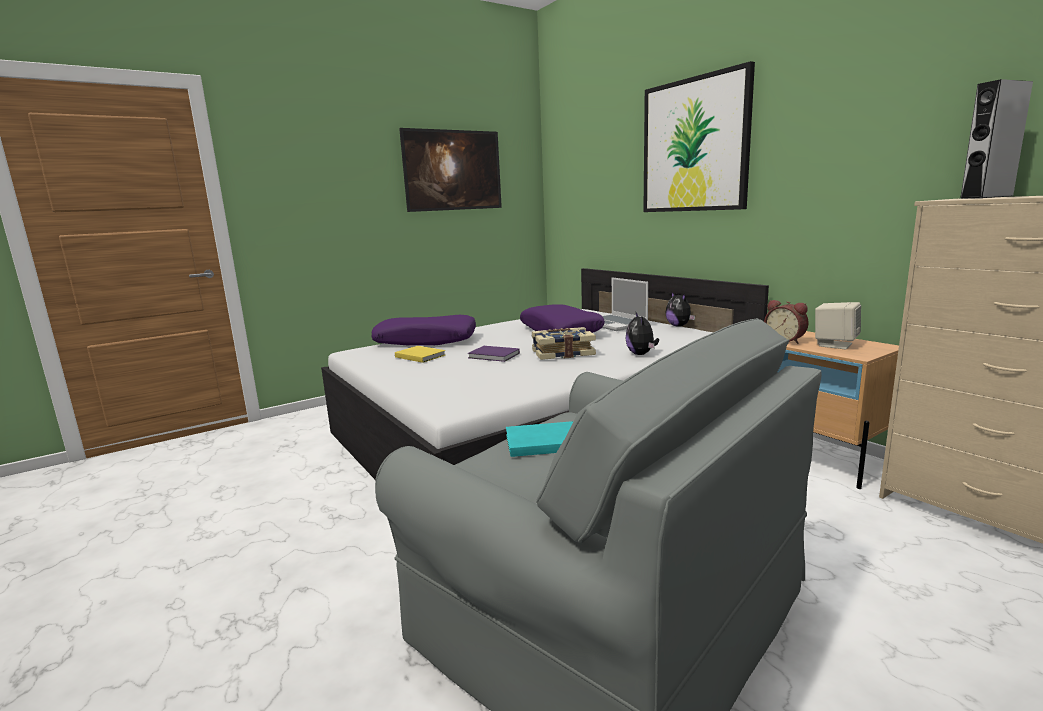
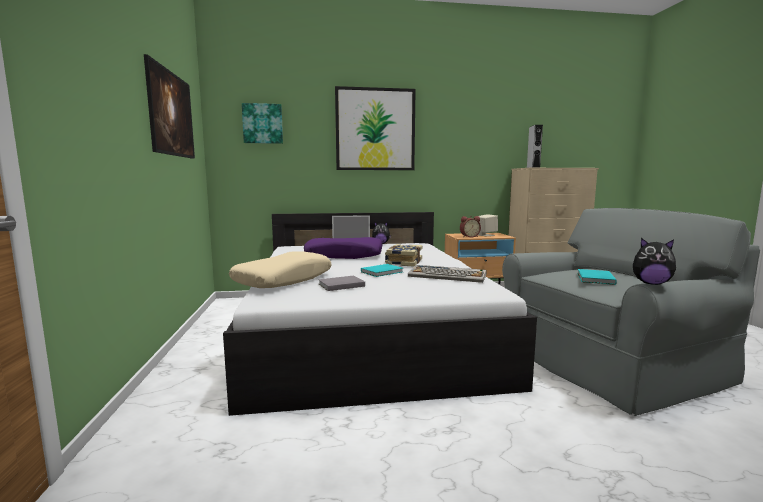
camera: 65 degrees left, 5 degrees down
purple pillow [371,315,476,346] -> beige pillow [229,251,332,288]
yellow book [395,346,446,363] -> grey book [318,276,365,291]
purple book [468,346,520,362] -> turquoise book [361,264,403,277]
plush toy [626,313,659,355] -> plush toy moved to [633,238,676,285]
none -> picture [242,103,283,144]
none -> keyboard [408,265,486,283]

